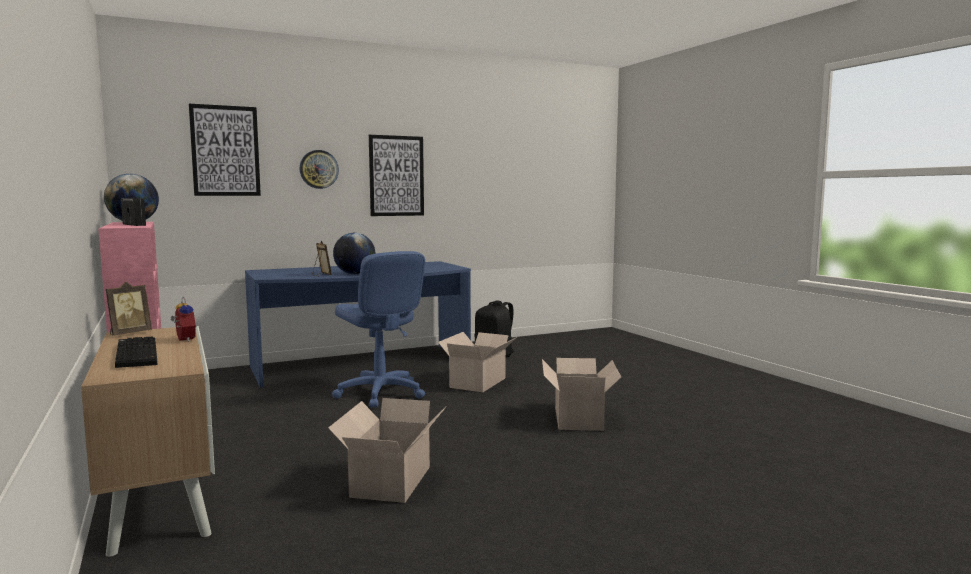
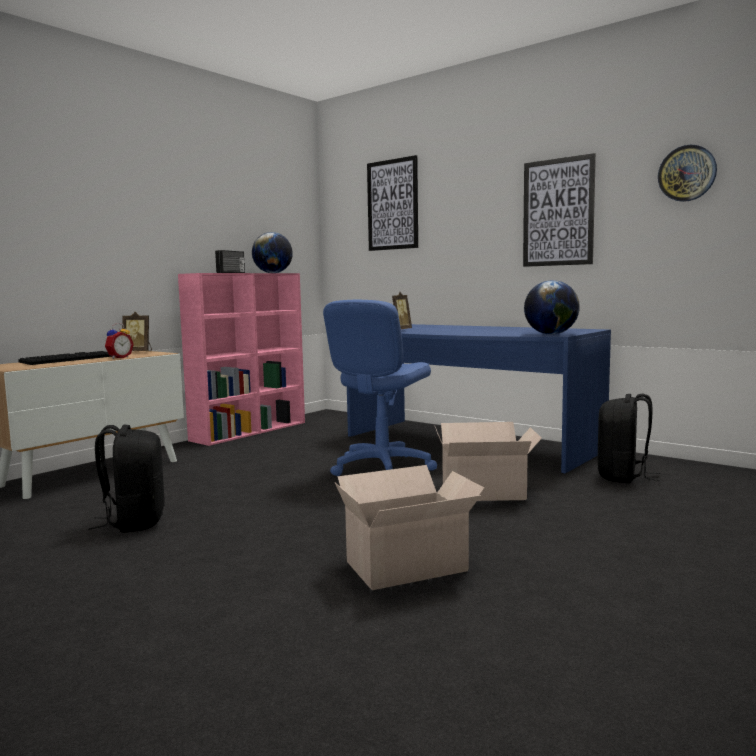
camera: 65 degrees right, 0 degrees up
wall clock [300,150,339,189] -> wall clock moved to [658,145,717,202]
cardboard box [328,398,447,503] -> black backpack [88,425,165,533]
globe [333,233,376,274] -> globe moved to [524,280,580,335]

